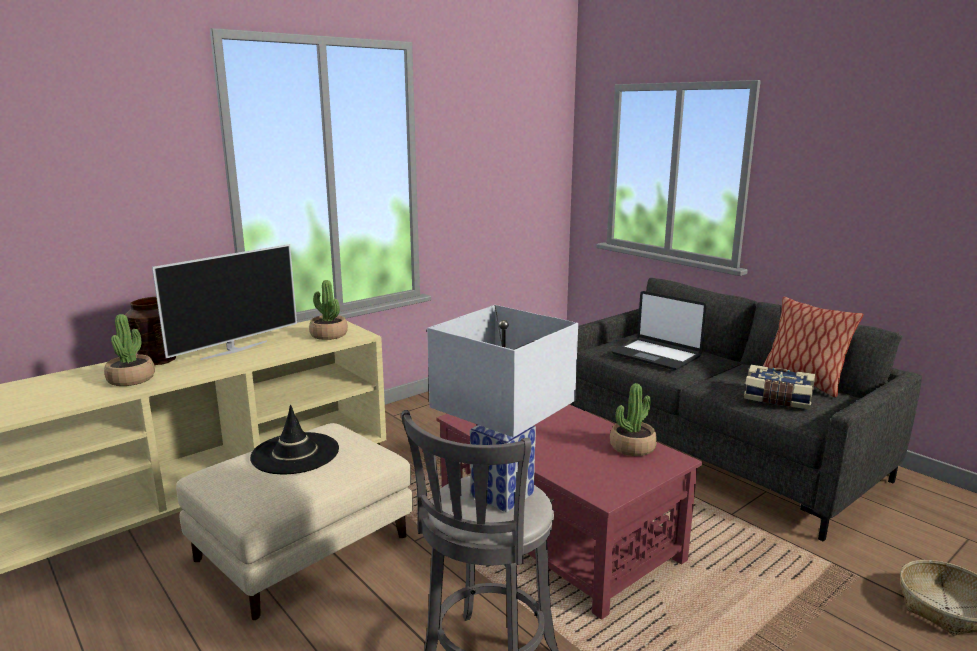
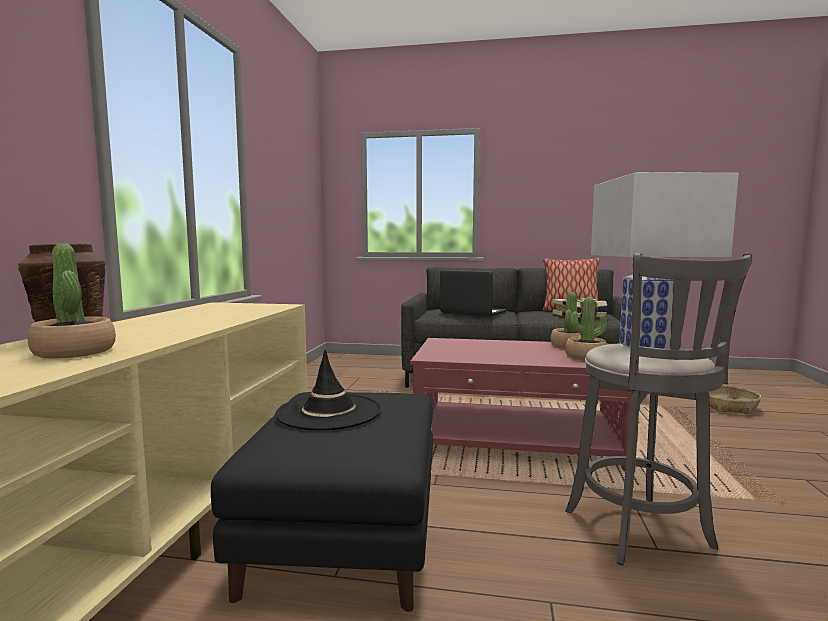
camera: 40 degrees left, 10 degrees down
television [152,244,297,360] -> none
beige ottoman [176,423,413,620] -> black ottoman [211,392,433,612]
potted plant [309,280,348,340] -> potted plant moved to [565,297,607,360]
laptop [612,291,707,370] -> laptop turned 150 degrees counterclockwise [440,270,507,317]

